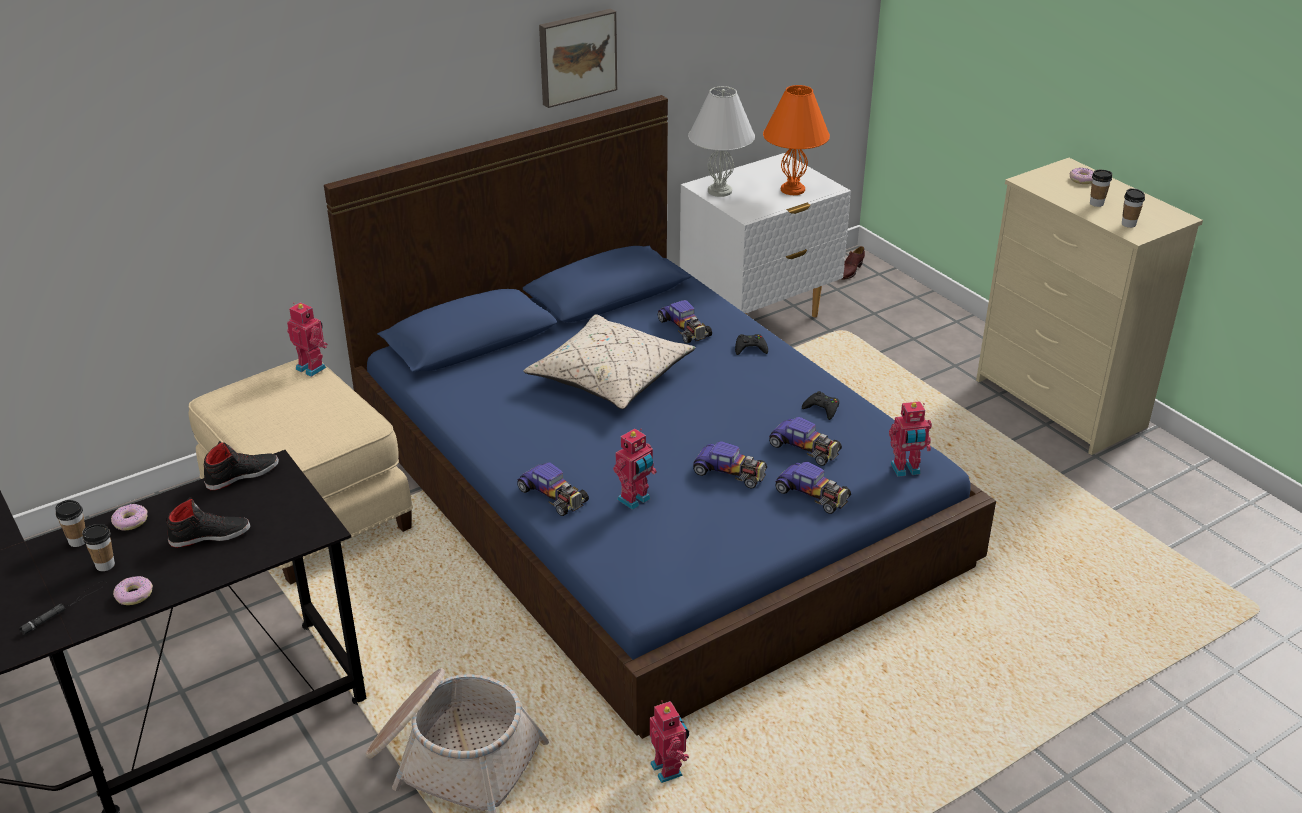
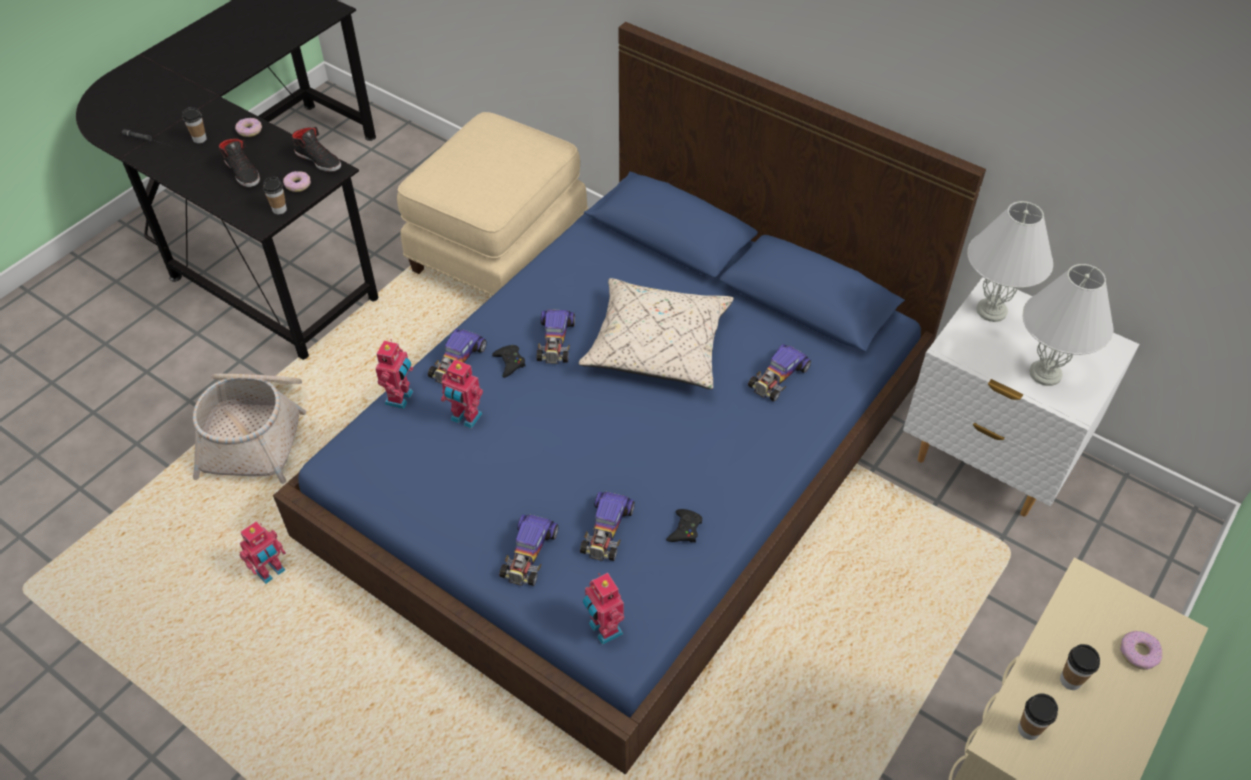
camera: 70 degrees right, 15 degrees up
cup [55,500,85,547] -> cup moved to [263,177,287,214]
donut [113,576,153,605] -> donut moved to [283,171,311,192]
toy robot [287,302,328,377] -> toy robot moved to [375,339,413,409]
picture [539,9,617,108] -> none
toy car [693,441,767,489] -> toy car moved to [537,309,575,364]
black game controller [735,334,768,355] -> black game controller moved to [492,345,526,378]
orange table lamp [763,85,830,195] -> white table lamp [1022,264,1114,386]
brown shoe [842,246,865,279] -> none

